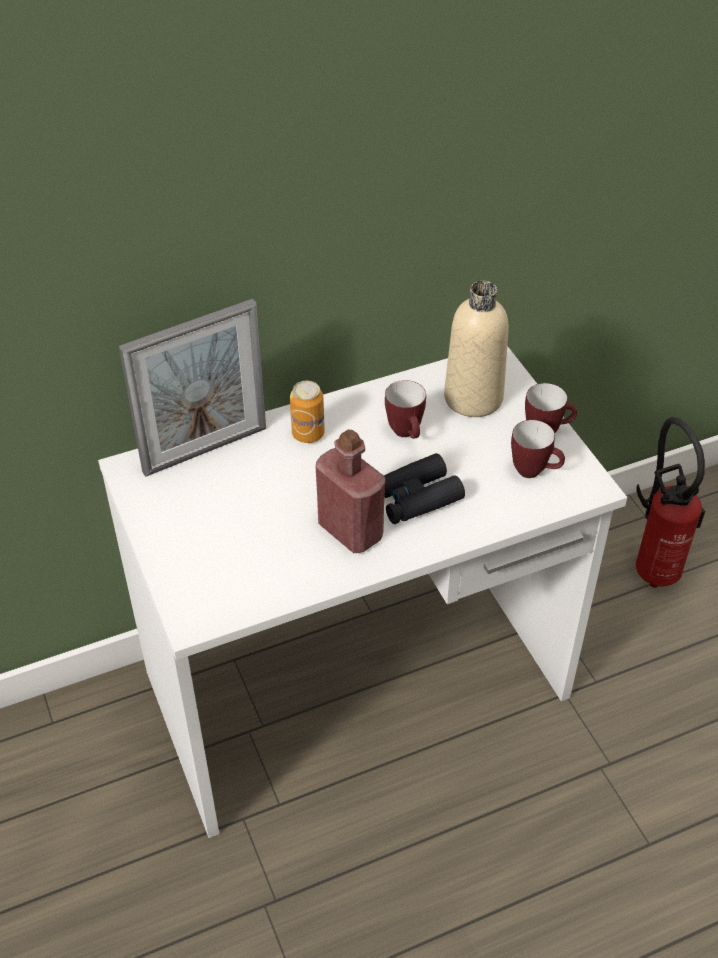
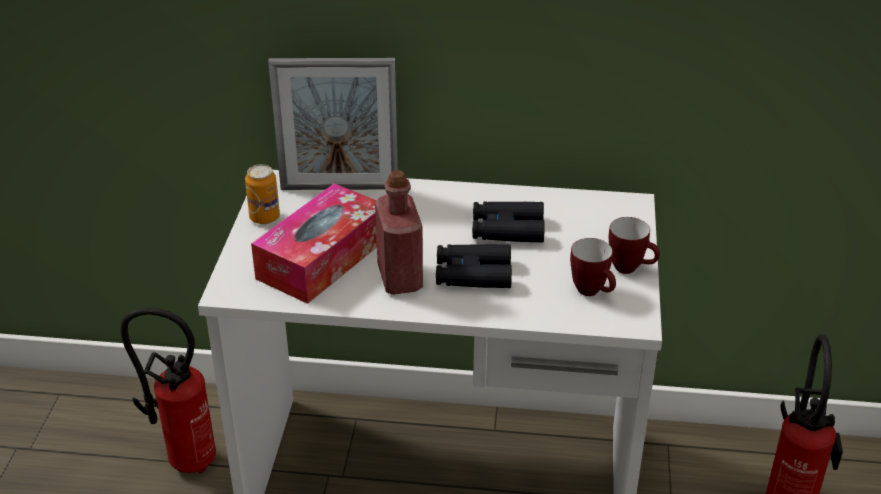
camera: 30 degrees right, 10 degrees down
can [290,381,325,443] -> can moved to [245,164,280,224]
mug [385,380,426,439] -> black binoculars [472,201,545,243]
beige bottle [444,281,509,417] -> none
none -> fire extinguisher [121,308,216,474]
none -> tissue box [251,183,377,304]

